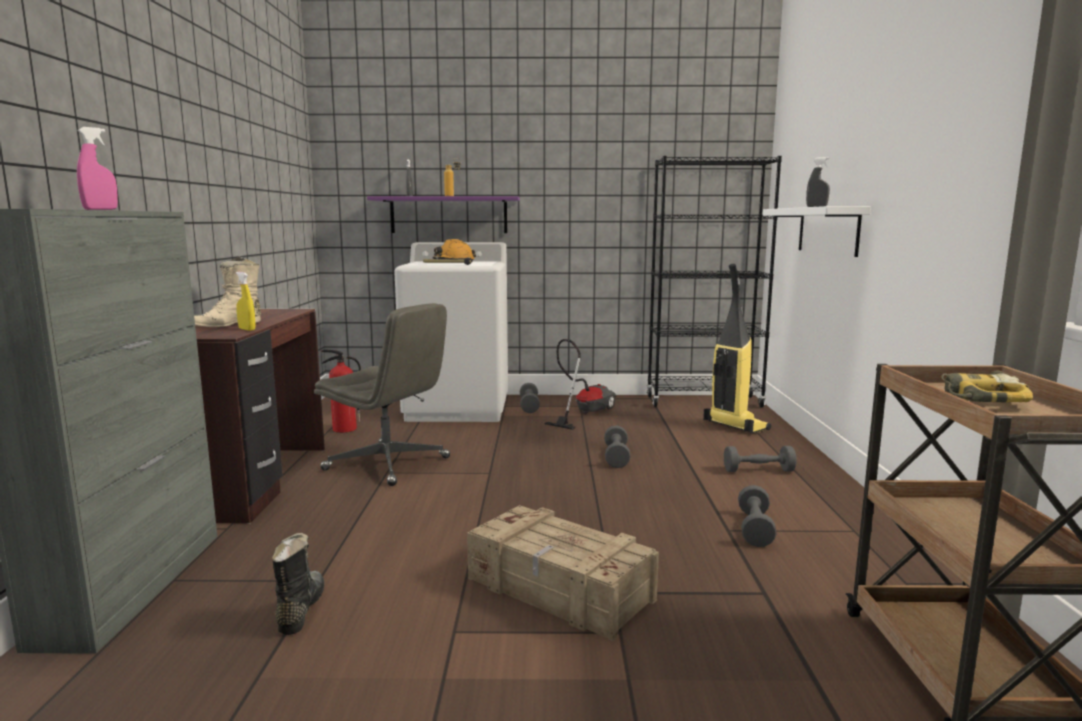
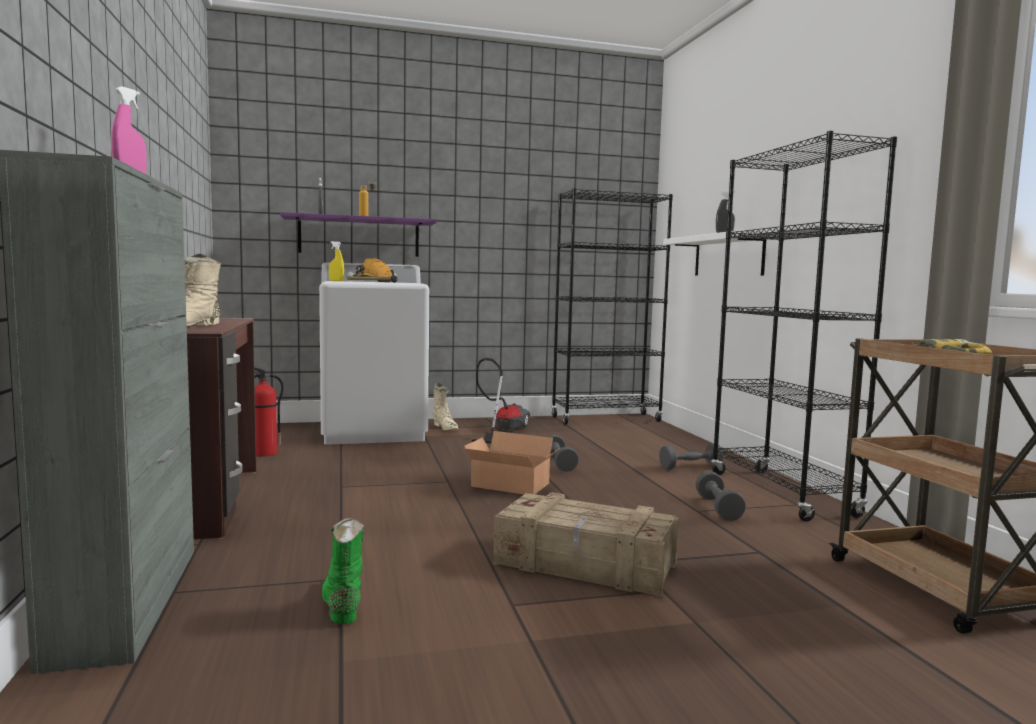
camera: 15 degrees left, 5 degrees down
yellow spray bottle [236,272,256,331] -> yellow spray bottle moved to [329,241,344,281]
black boot [272,533,324,635] -> green boot [322,518,364,624]
grey office chair [314,303,450,486] -> none
grey dumbbell [520,383,540,413] -> beige boot [433,383,459,430]
vacuum cleaner [703,264,771,433] -> none
none -> cardboard box [464,431,560,495]
none -> black bookcase [711,131,897,522]

